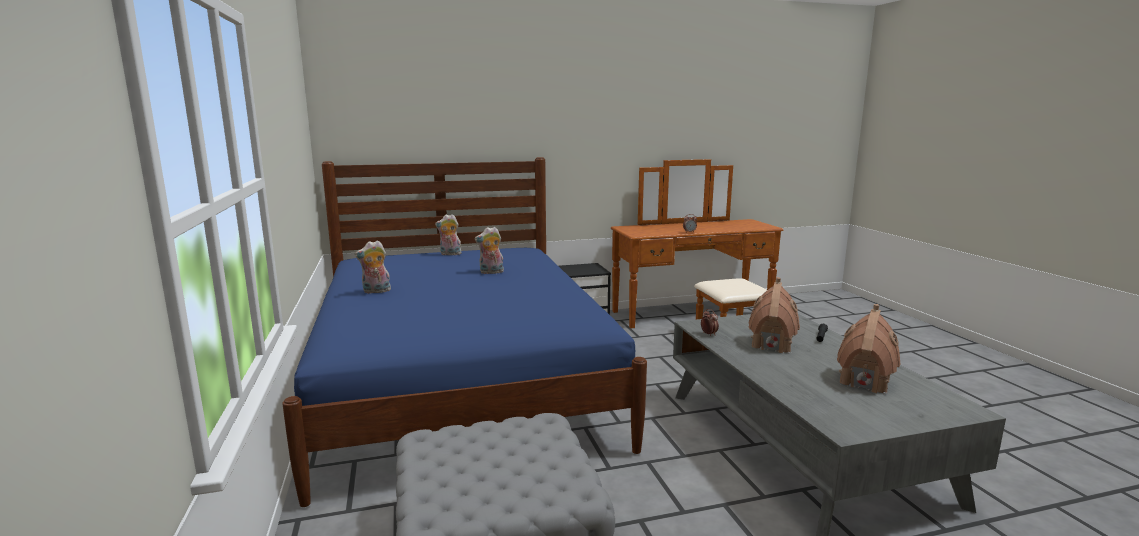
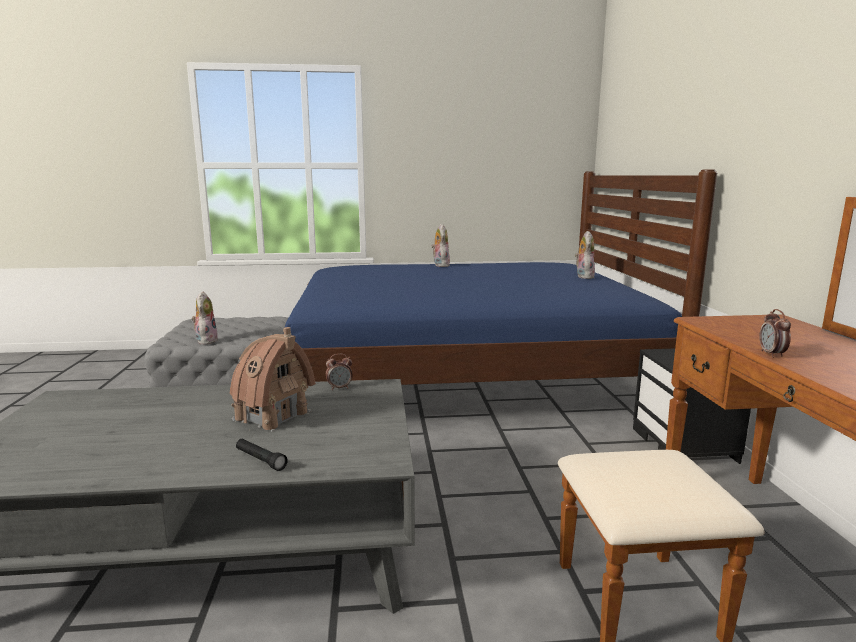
camera: 100 degrees right, 0 degrees up
plush toy [475,227,504,274] -> plush toy moved to [192,292,218,345]
toy house [837,304,900,395] -> none

